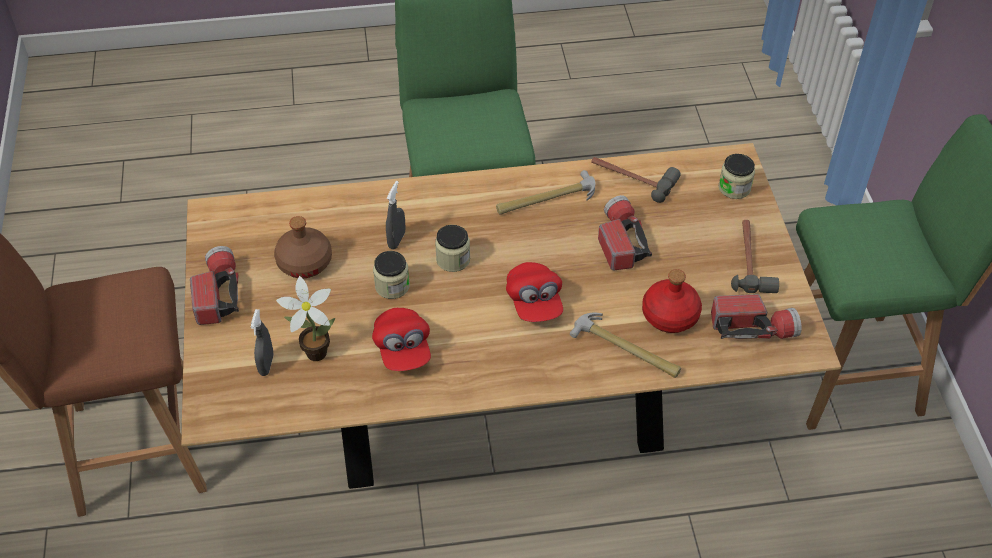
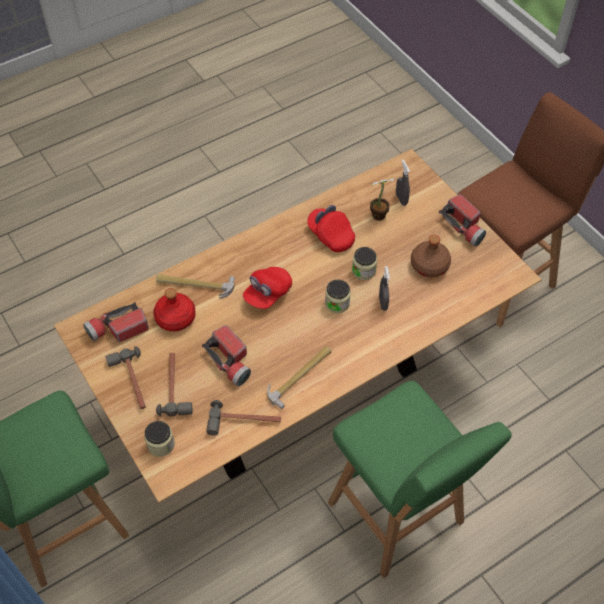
camera: 155 degrees right, 5 degrees up
red cap [506,262,563,322] -> red cap turned 105 degrees counterclockwise [243,267,292,309]
none -> hammer [156,353,192,417]

